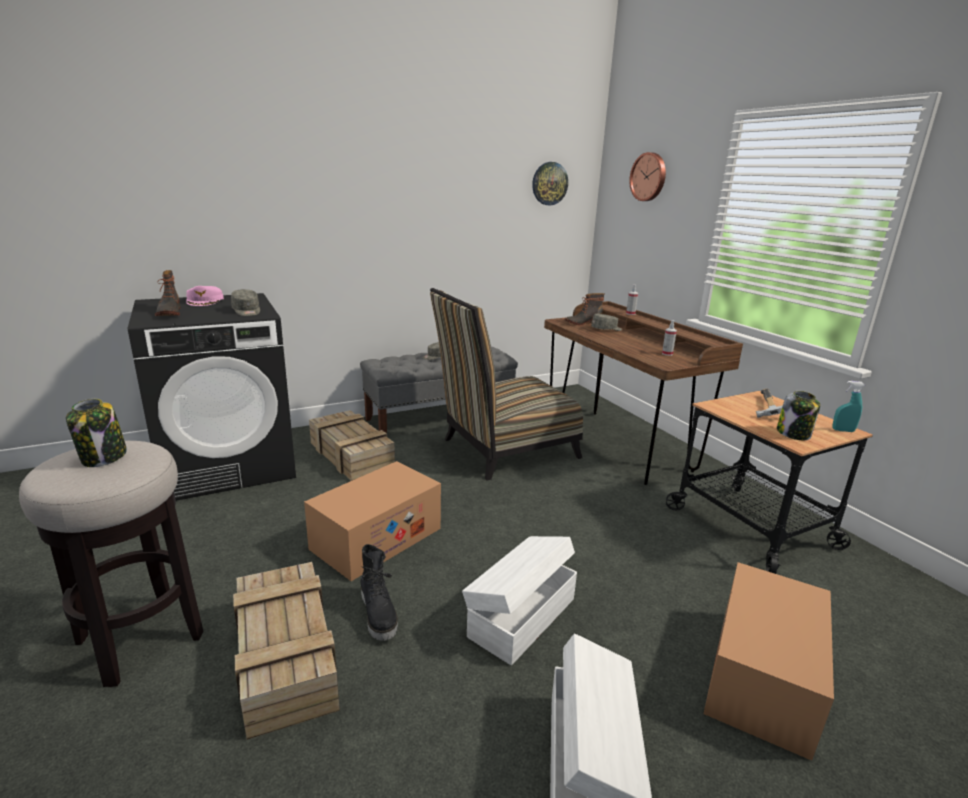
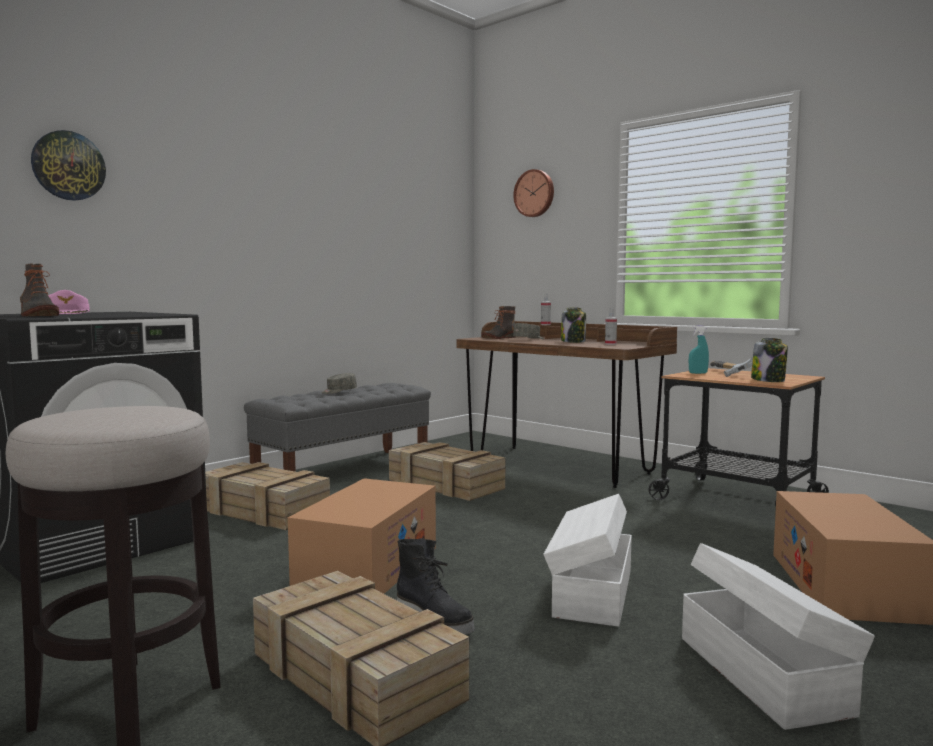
camera: 20 degrees left, 15 degrees down
jar [66,399,127,467] -> jar moved to [561,307,586,343]
grey cap [231,289,260,316] -> none
chair [430,288,583,481] -> crate [389,442,505,501]
wall clock [532,162,568,205] -> wall clock moved to [31,130,106,201]
turquoise spray bottle [832,381,865,432] -> turquoise spray bottle moved to [689,325,709,374]

